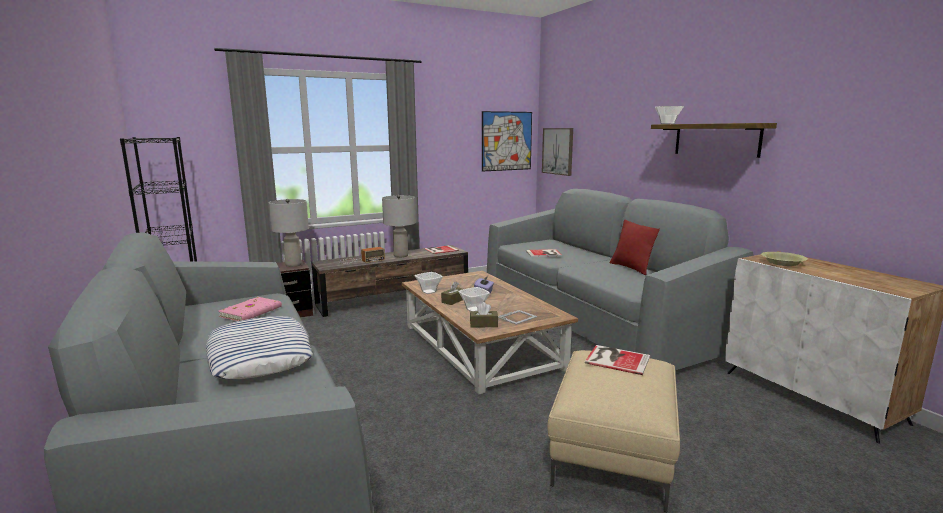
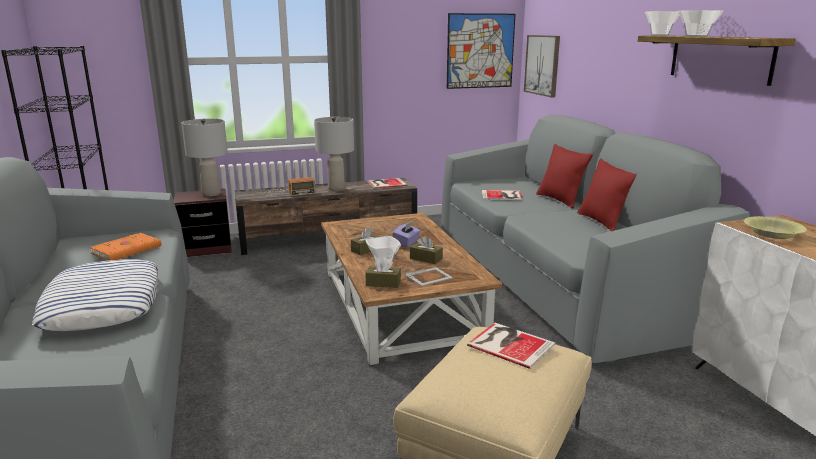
camera: 10 degrees right, 5 degrees up
pink book [218,297,282,321] -> orange book [90,233,162,261]
bowl [415,272,443,294] -> bowl moved to [678,10,723,36]
none -> brown tissue box [410,236,443,264]
none -> red pillow [536,144,593,209]

